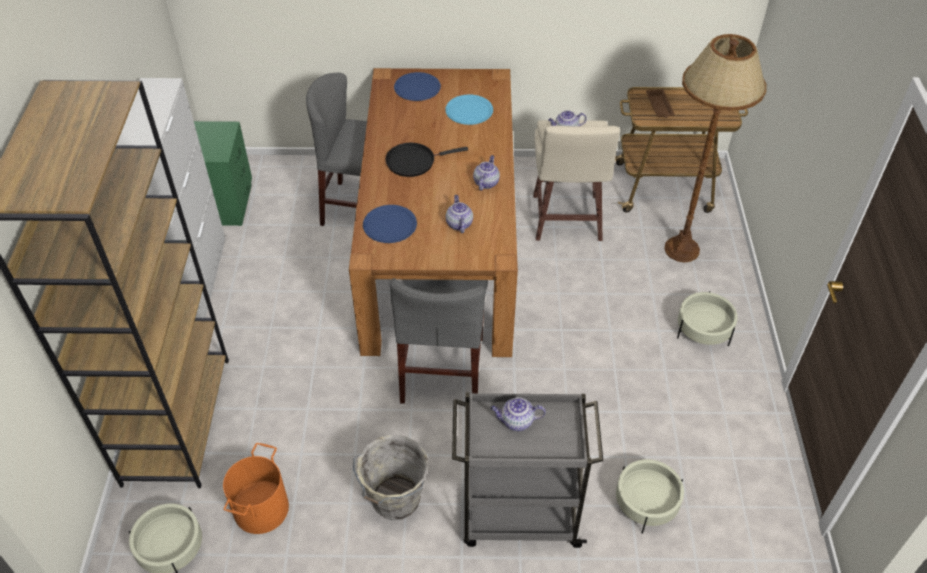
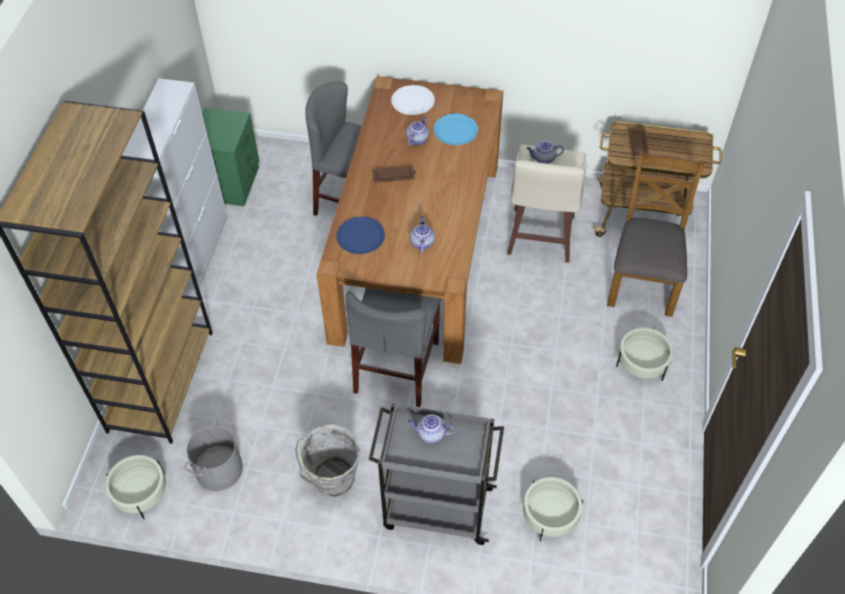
camera: 10 degrees right, 5 degrees up
orange bucket [223,443,289,534] -> grey bucket [183,415,243,491]
black frying pan [386,143,468,177] -> brown tray [372,166,416,182]
blue plate [394,72,441,101] -> white plate [391,85,435,115]
teapot [473,155,500,190] -> teapot moved to [406,116,429,146]
brown floor lamp [664,34,766,262] -> brown chair [607,152,705,317]

